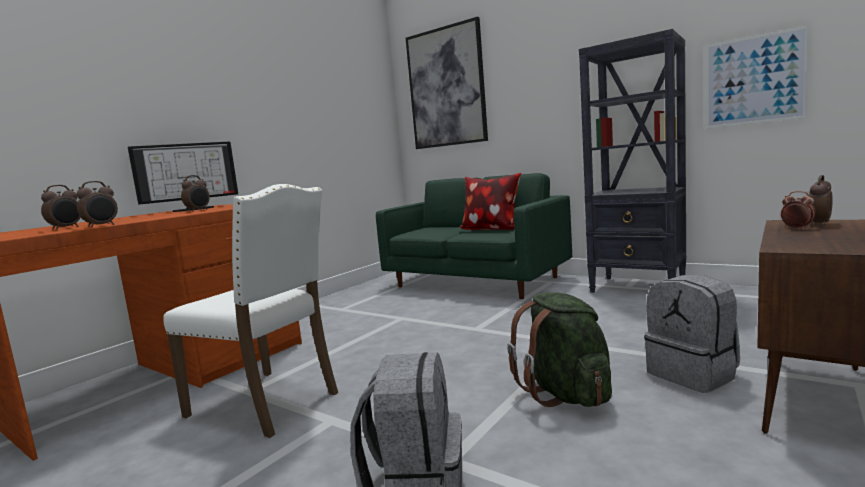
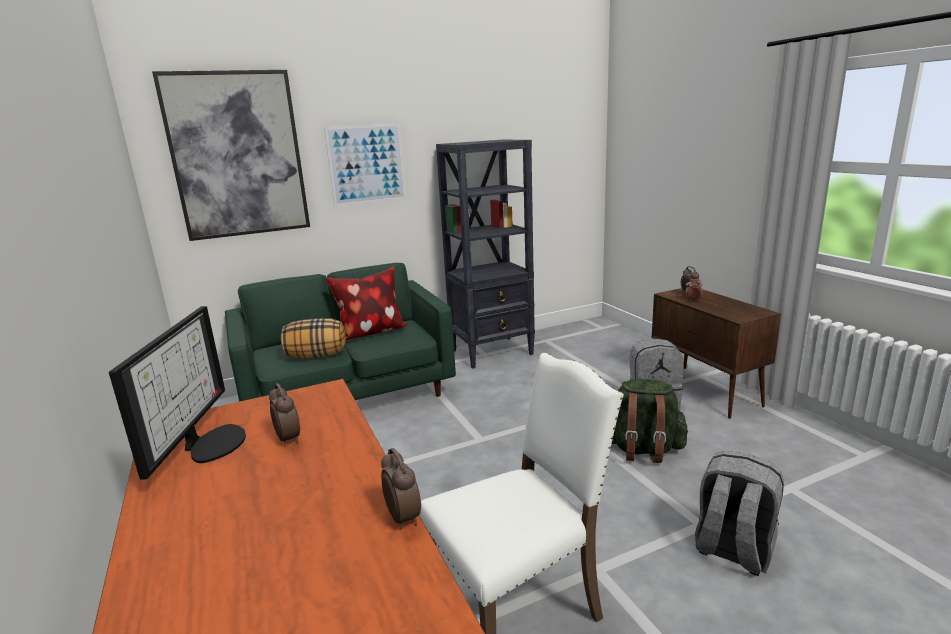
camera: 60 degrees left, 10 degrees up
alarm clock [41,185,81,230] -> none
picture [706,25,809,129] -> picture moved to [324,123,406,206]
none -> pillow [281,318,346,358]

